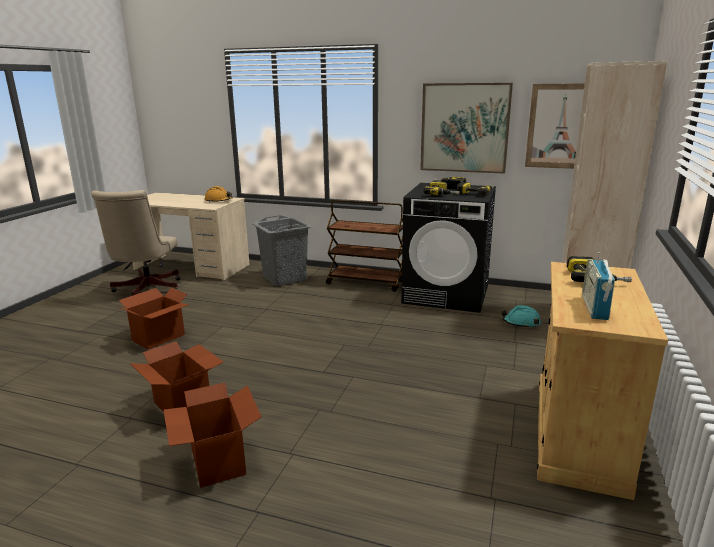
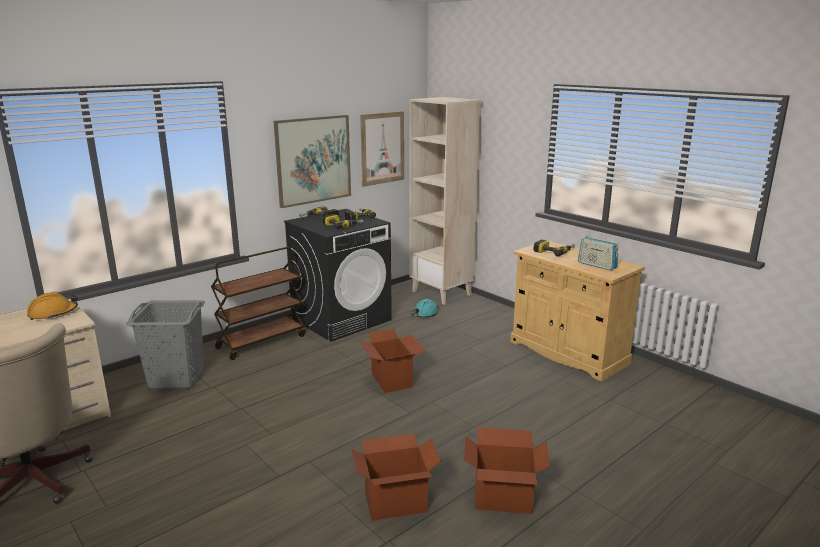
camera: 60 degrees left, 0 degrees up
cardboard box [117,288,188,350] -> cardboard box moved to [359,329,427,393]

